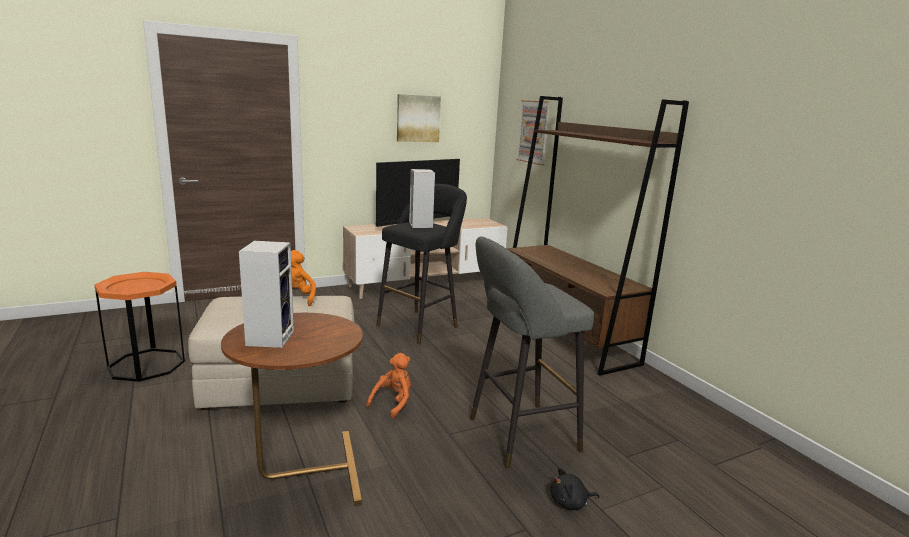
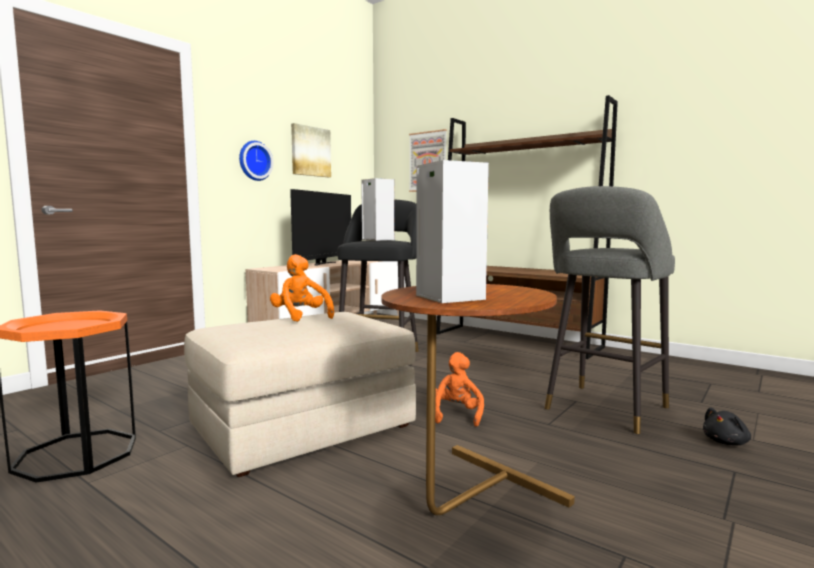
camera: 25 degrees left, 10 degrees down
none -> wall clock [239,141,273,181]

